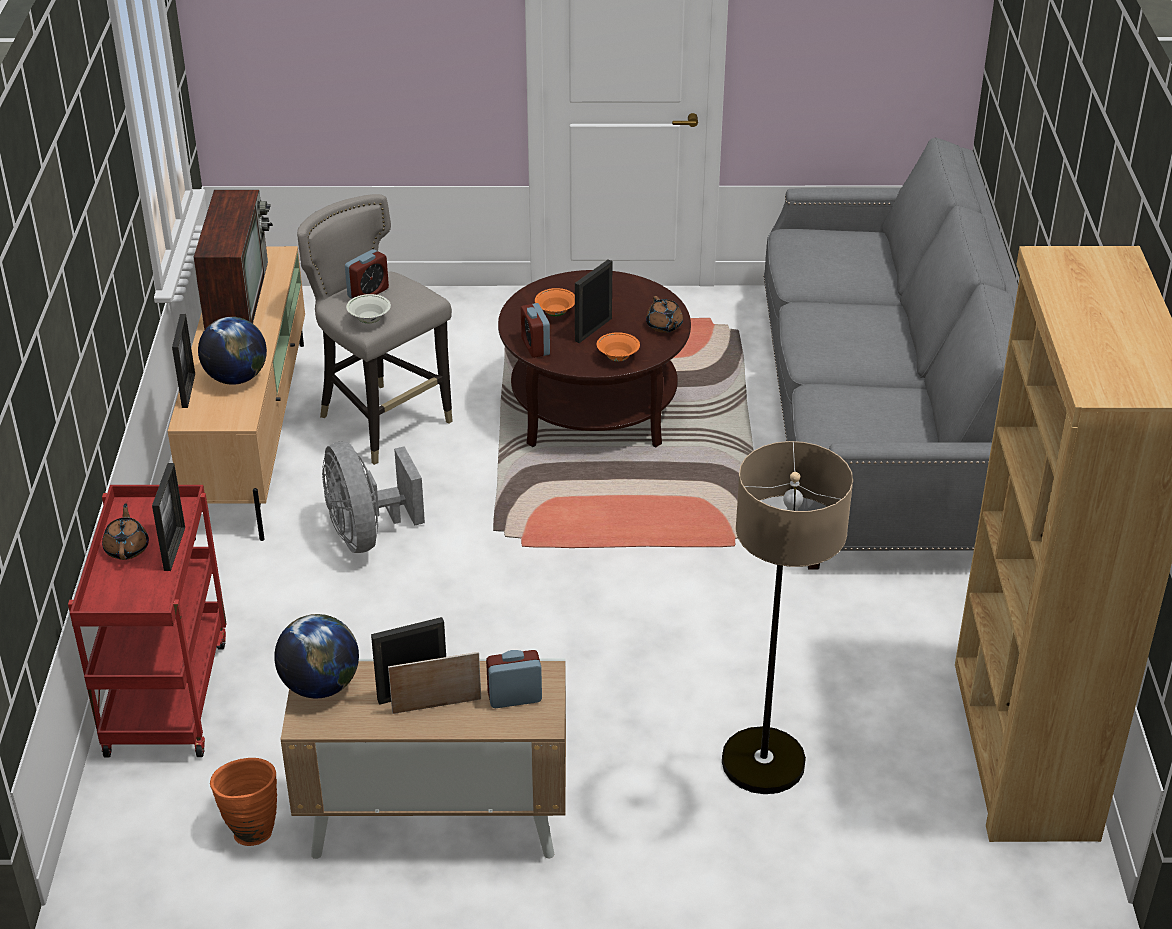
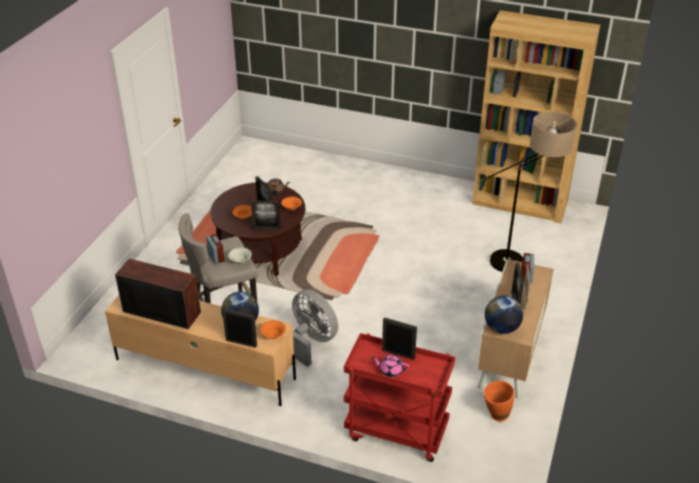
camera: 70 degrees left, 0 degrees up
brown teapot [102,503,149,560] -> pink teapot [372,354,409,377]
grey fan [322,442,425,553] -> grey fan turned 135 degrees counterclockwise [292,289,338,367]
alarm clock [521,303,550,358] -> picture frame [251,201,281,231]
grey sofa [764,137,1018,570] -> none
none -> orange bowl [261,320,286,339]

